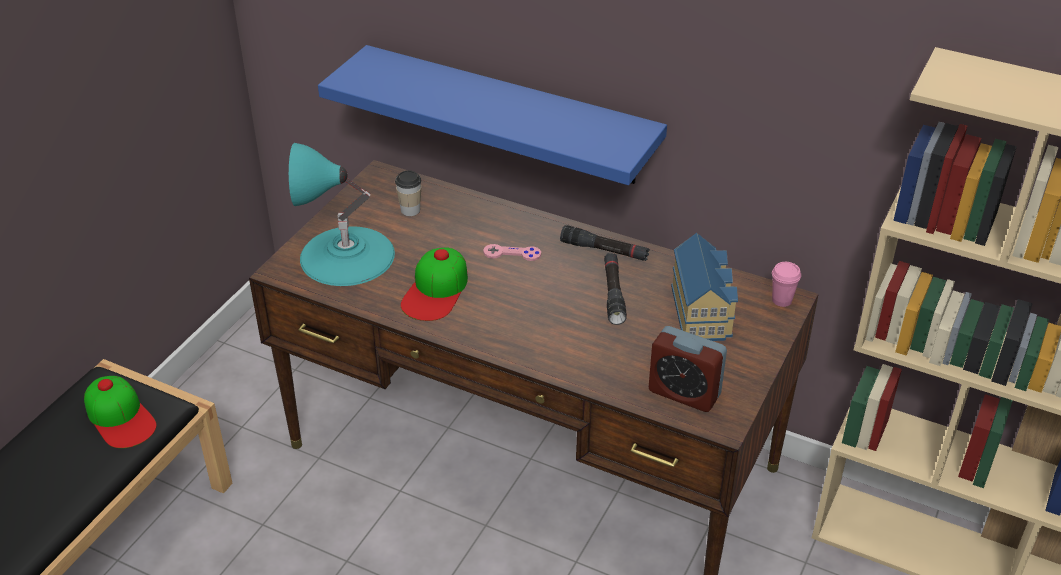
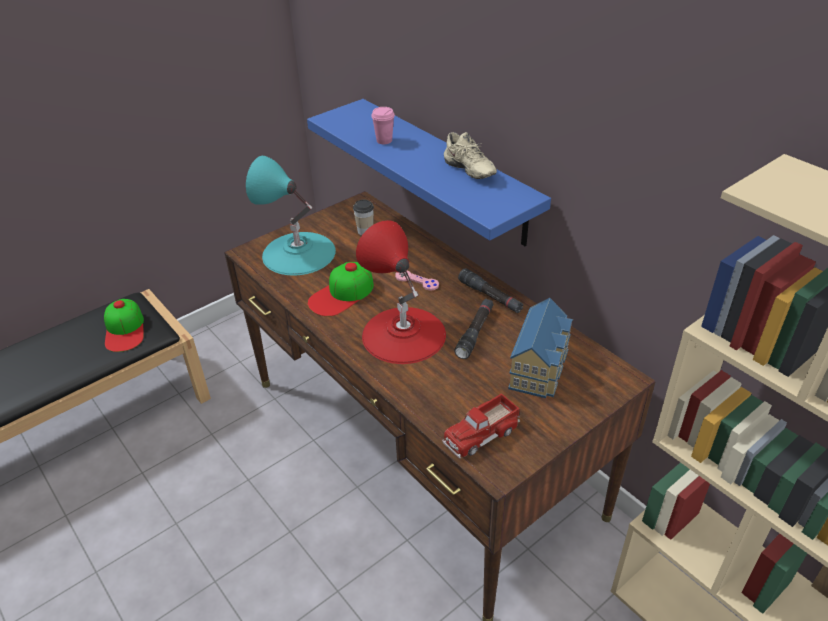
camera: 25 degrees right, 0 degrees up
alarm clock [649,326,727,412] -> toy truck [442,393,520,459]
pink cup [772,262,801,307] -> pink cup moved to [371,107,395,144]
none -> red table lamp [356,220,446,364]
none -> beige shoe [444,132,497,179]

